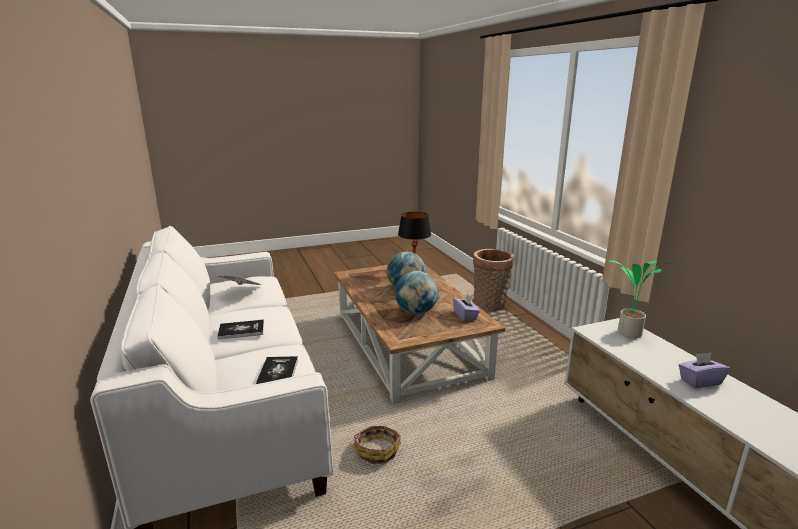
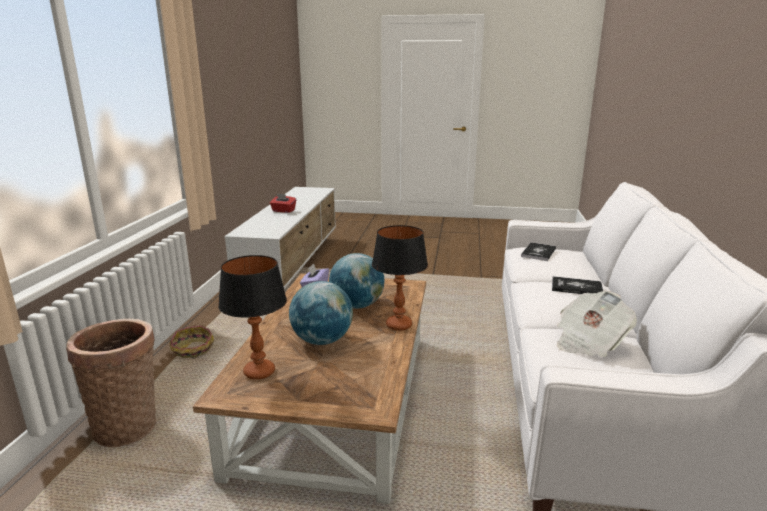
camera: 150 degrees left, 0 degrees up
basket [354,426,401,464] -> basket moved to [169,326,214,359]
potted plant [608,260,674,338] -> none
purple tissue box [679,353,730,388] -> red tissue box [270,194,296,213]
none -> table lamp [372,225,428,331]

